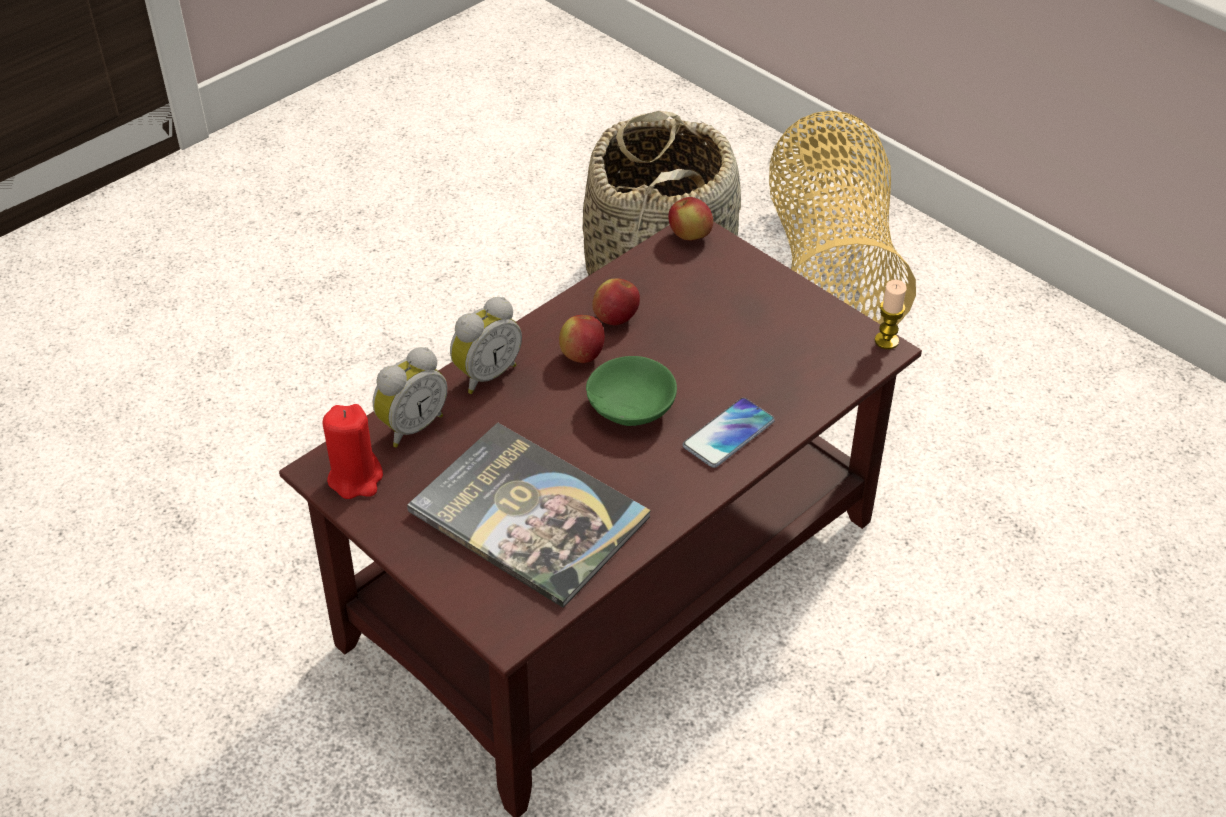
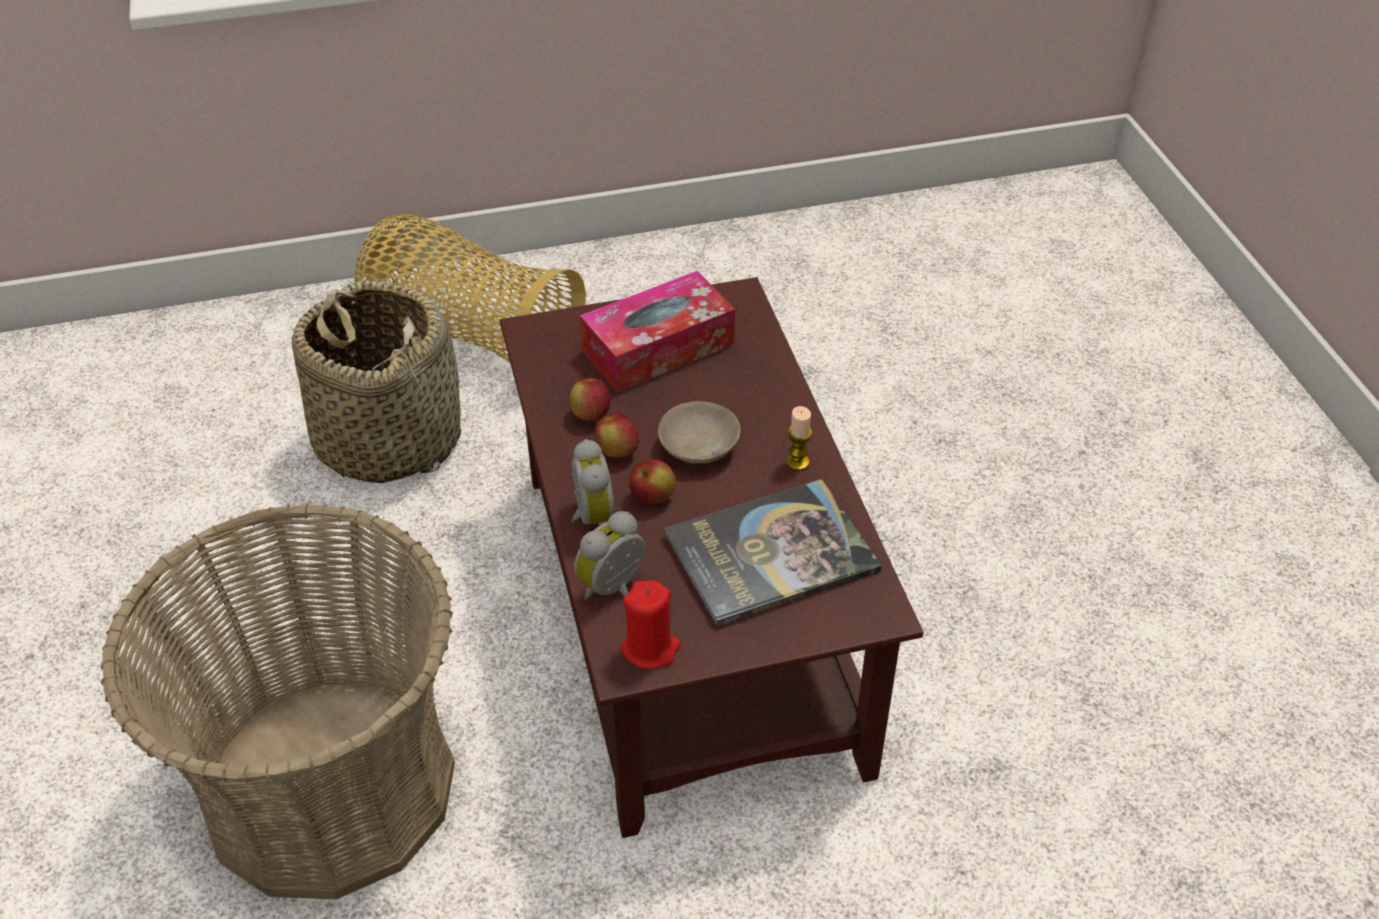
camera: 60 degrees left, 0 degrees up
alarm clock [373,347,447,447] -> alarm clock turned 120 degrees counterclockwise [574,511,646,600]
green bowl [586,356,677,426] -> beige bowl [658,401,741,464]
apple [668,197,713,240] -> apple moved to [629,459,676,504]
phone [683,398,775,468] -> none
candle [875,280,907,349] -> candle moved to [786,406,812,471]
none -> basket [101,503,455,900]
none -> tissue box [580,271,735,392]

